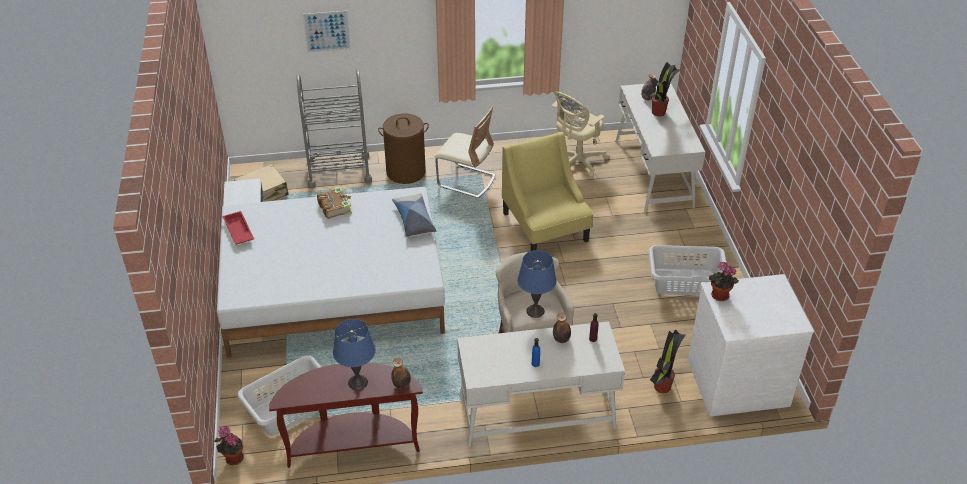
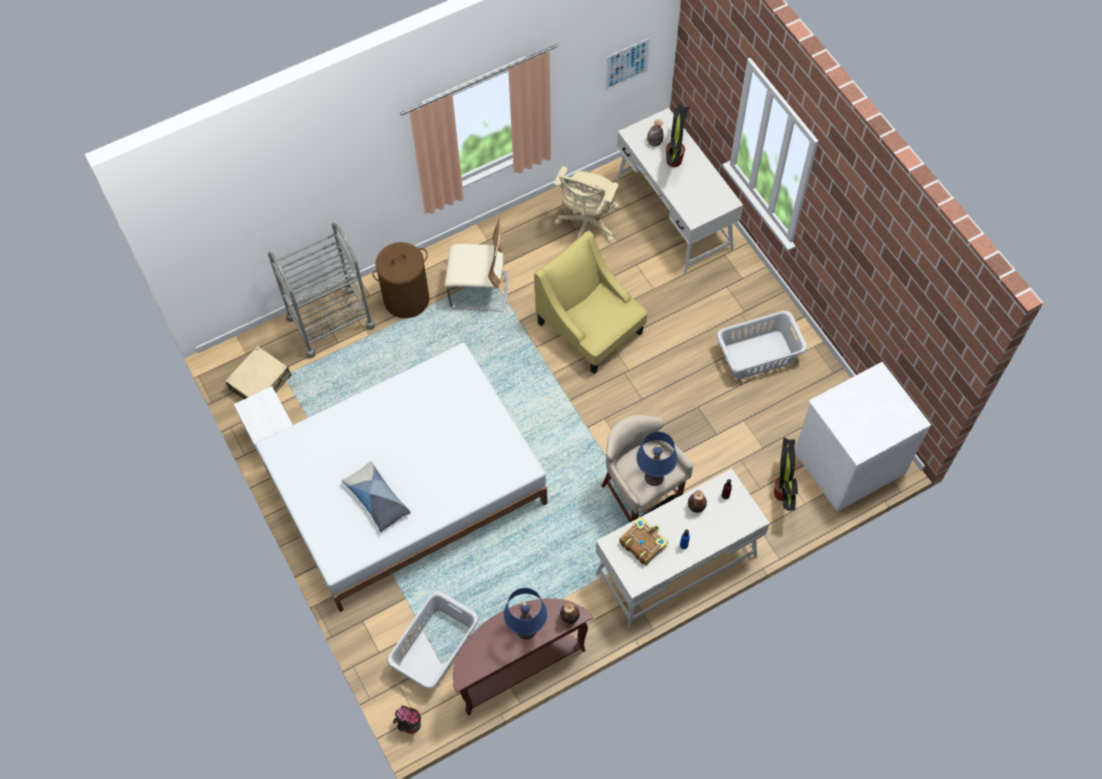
camera: 20 degrees left, 20 degrees up
red tray [222,211,254,245] -> none
picture [303,11,351,53] -> picture moved to [605,38,650,90]
book [317,187,352,219] -> book moved to [619,517,668,566]
pillow [392,193,437,237] -> pillow moved to [341,461,411,532]
potted plant [709,262,739,301] -> none

